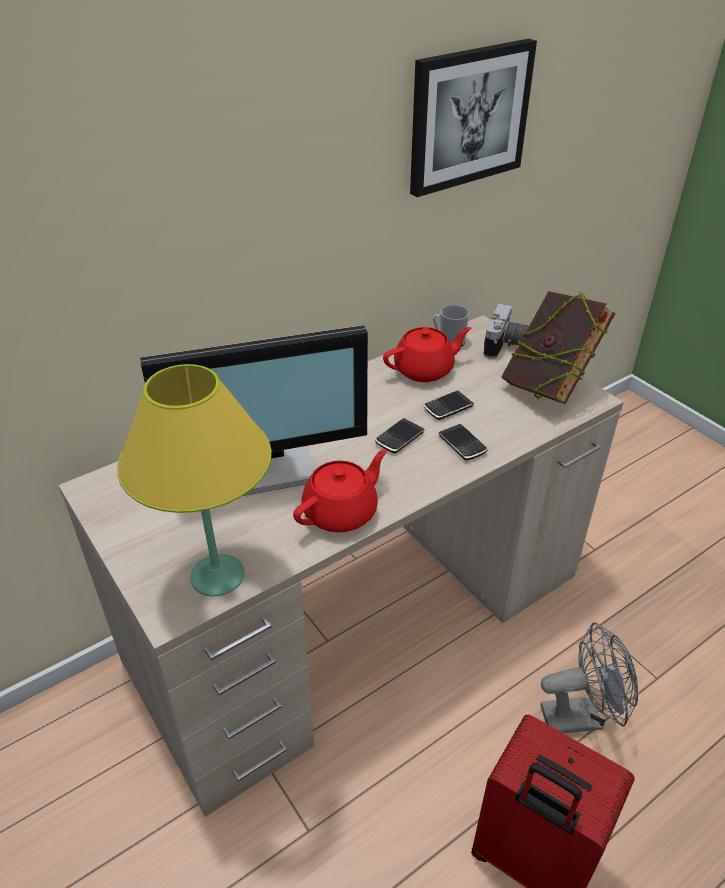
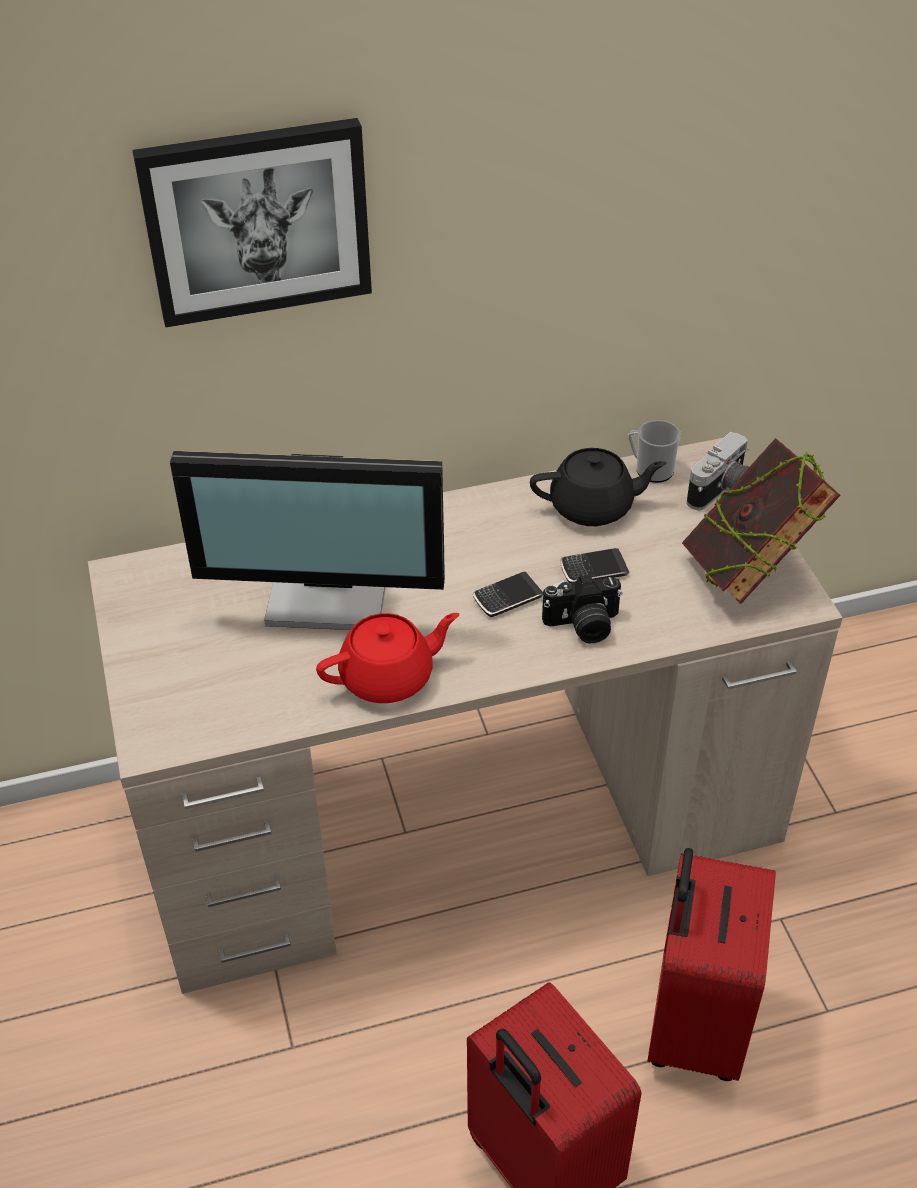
camera: 20 degrees right, 5 degrees up
yellow table lamp [117,364,272,596] -> none
red teapot [383,327,471,382] -> black teapot [530,448,667,526]
picture [410,39,537,197] -> picture moved to [133,118,372,328]
phone [438,424,488,461] -> camera [542,574,622,643]
grey fan [540,622,638,733] -> red suitcase [647,848,776,1081]

